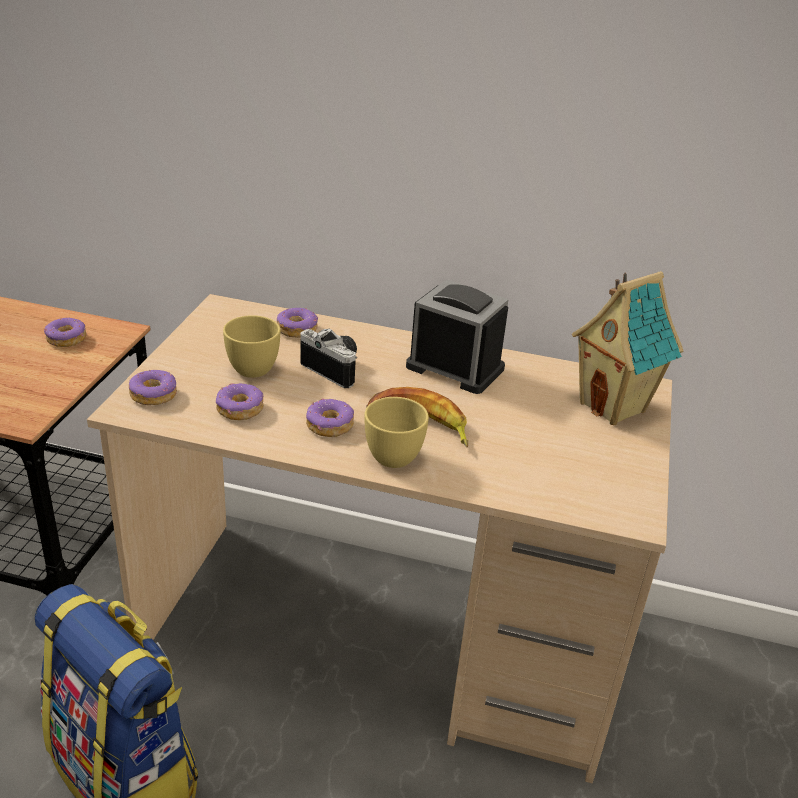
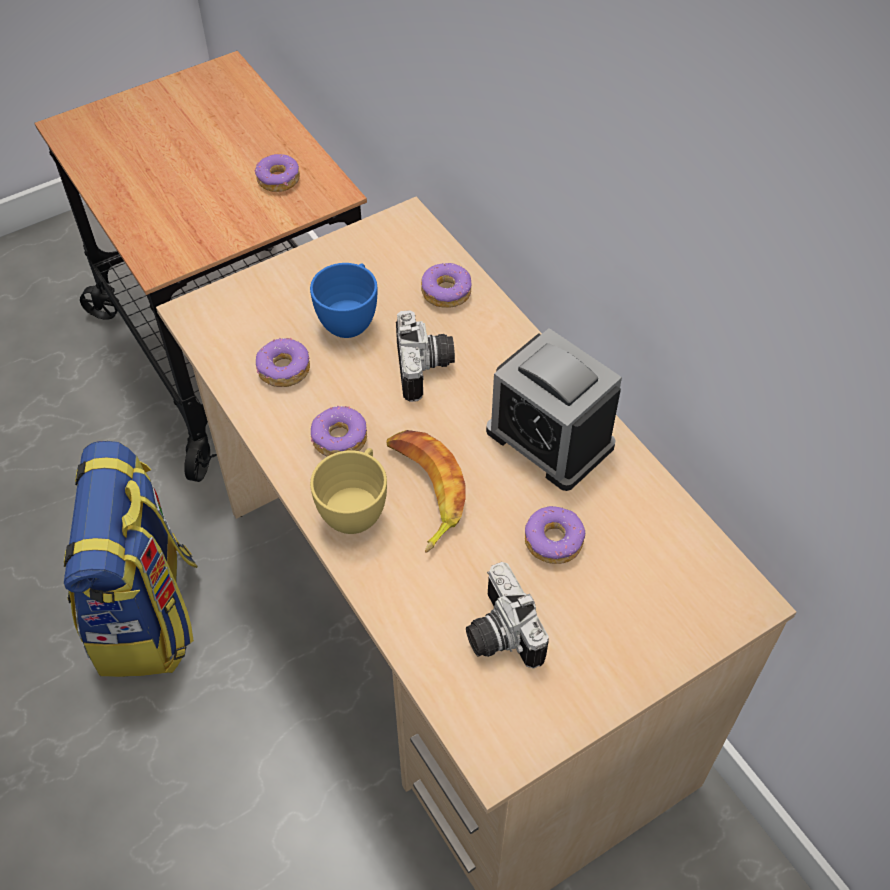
camera: 45 degrees right, 20 degrees up
donut [129,370,177,405] -> donut moved to [525,506,585,564]
yellow cup [223,315,280,378] -> blue cup [310,263,377,338]
alarm clock [406,280,509,394] -> alarm clock turned 150 degrees clockwise [486,328,622,491]
toy house [572,271,683,425] -> none
none -> camera [466,562,549,669]

